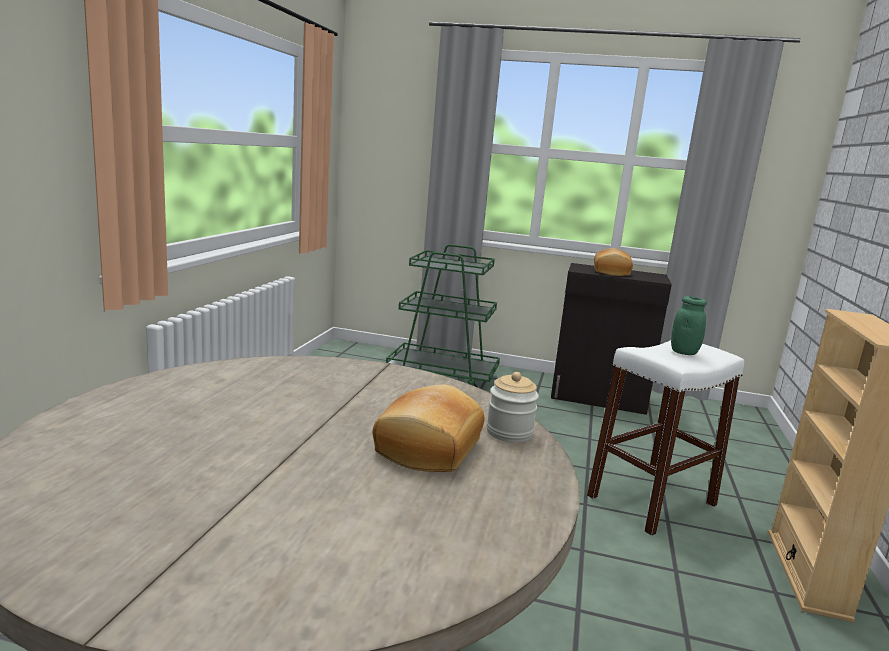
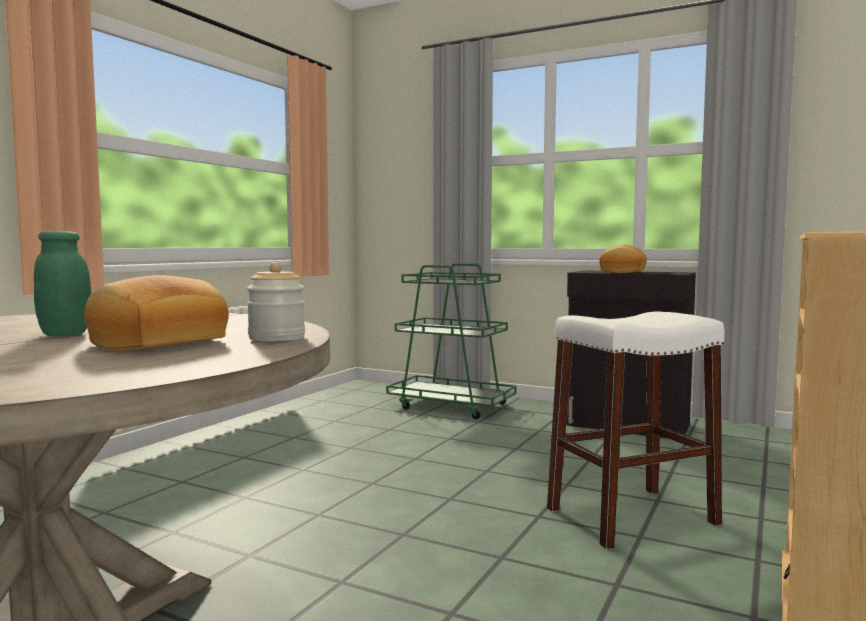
camera: 15 degrees right, 10 degrees down
green jar [671,296,707,355] -> green jar moved to [34,231,91,336]

